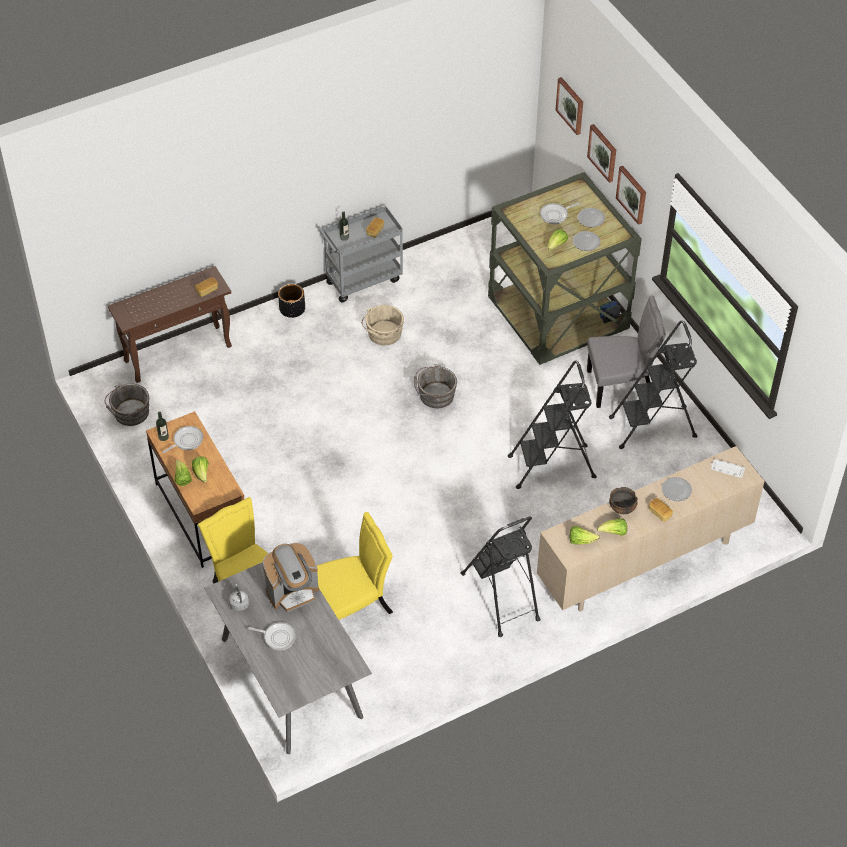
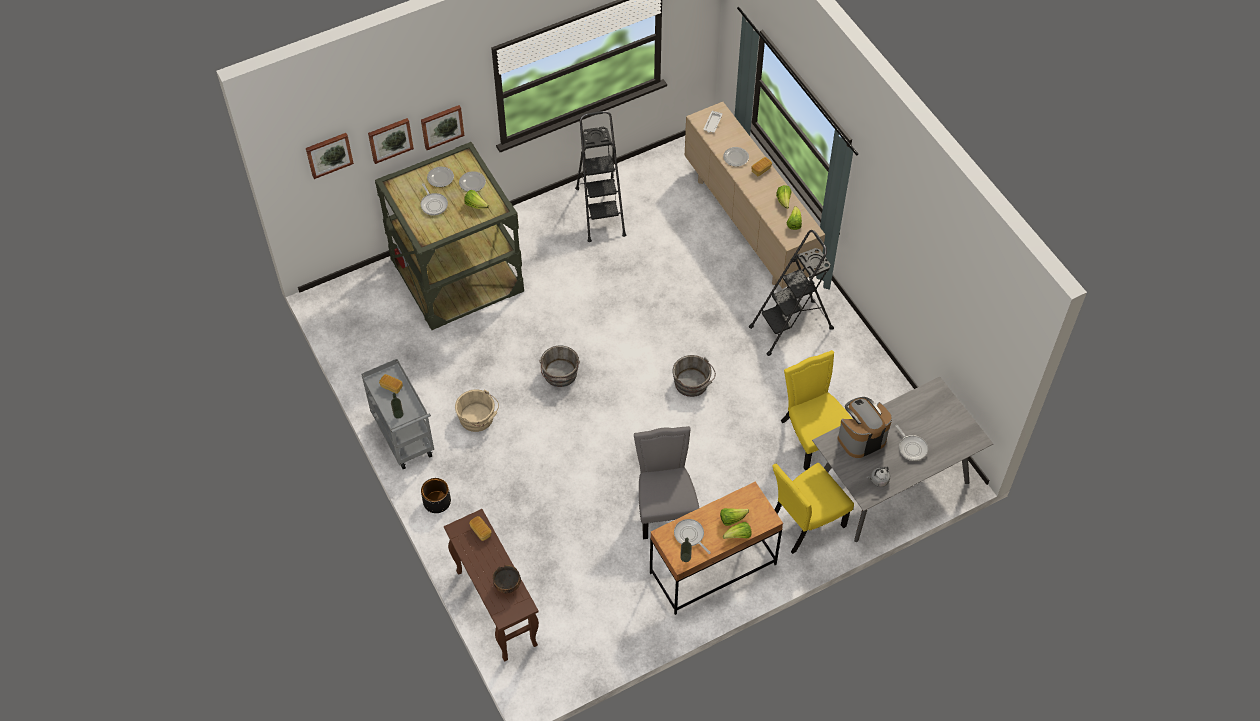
camera: 90 degrees left, 5 degrees up
grey bucket [105,384,150,426] -> grey bucket moved to [673,355,716,397]
frying pan [248,622,296,650] -> frying pan turned 135 degrees clockwise [895,425,928,461]
coffee machine [263,543,319,612] -> coffee machine turned 90 degrees counterclockwise [837,397,892,458]
step ladder [508,361,597,489] -> none
grey chair [587,295,666,408] -> grey chair moved to [634,426,699,539]
bowl [609,487,638,514] -> bowl moved to [492,565,521,593]

